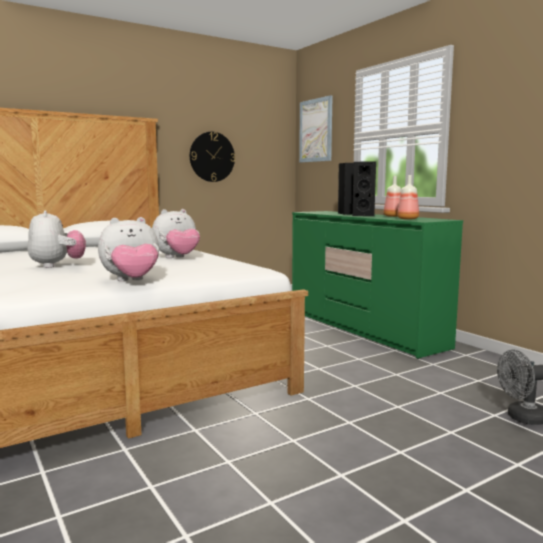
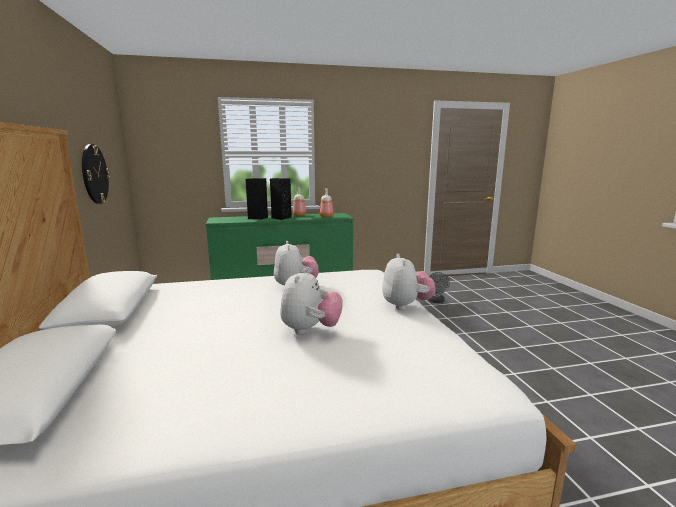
camera: 70 degrees left, 5 degrees up
plush toy [27,210,86,268] -> plush toy turned 105 degrees clockwise [280,268,343,334]
picture [299,95,333,163] -> none

